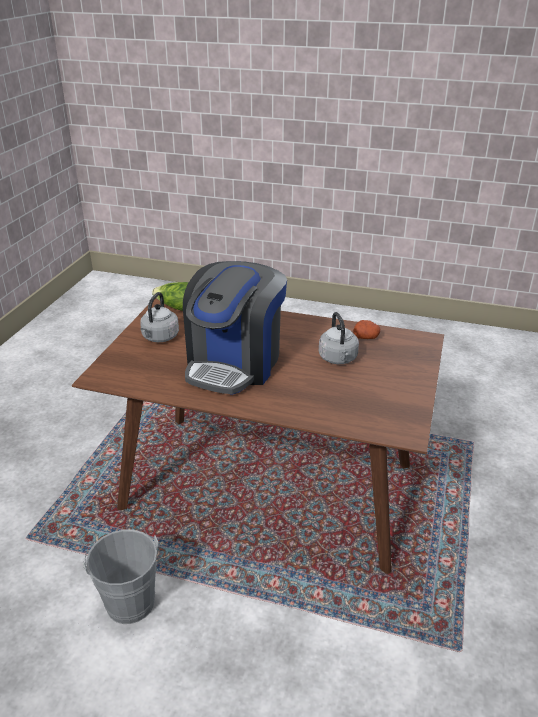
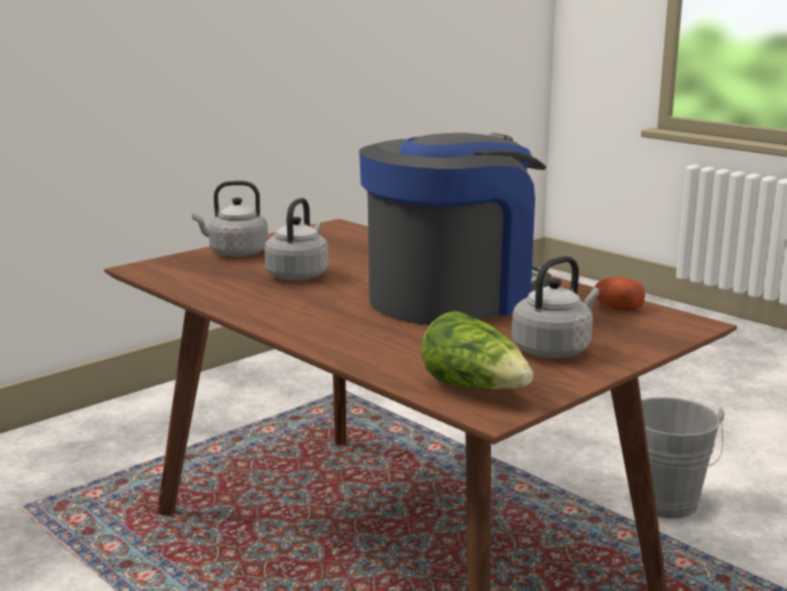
camera: 150 degrees left, 15 degrees down
potato [353,320,380,339] -> potato moved to [595,277,645,311]
none -> grey kettle [192,181,268,257]

